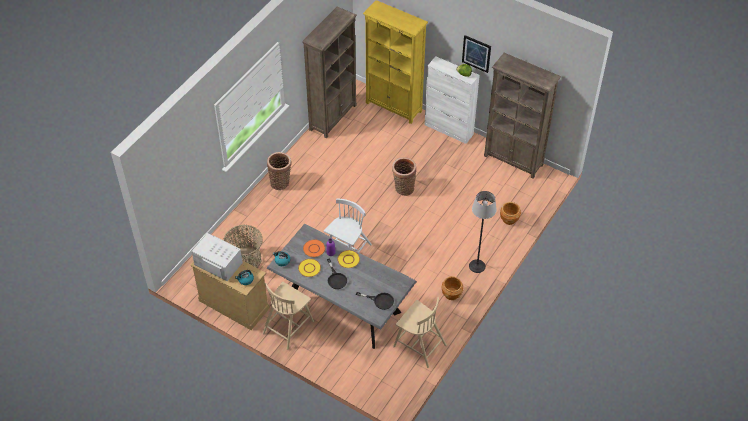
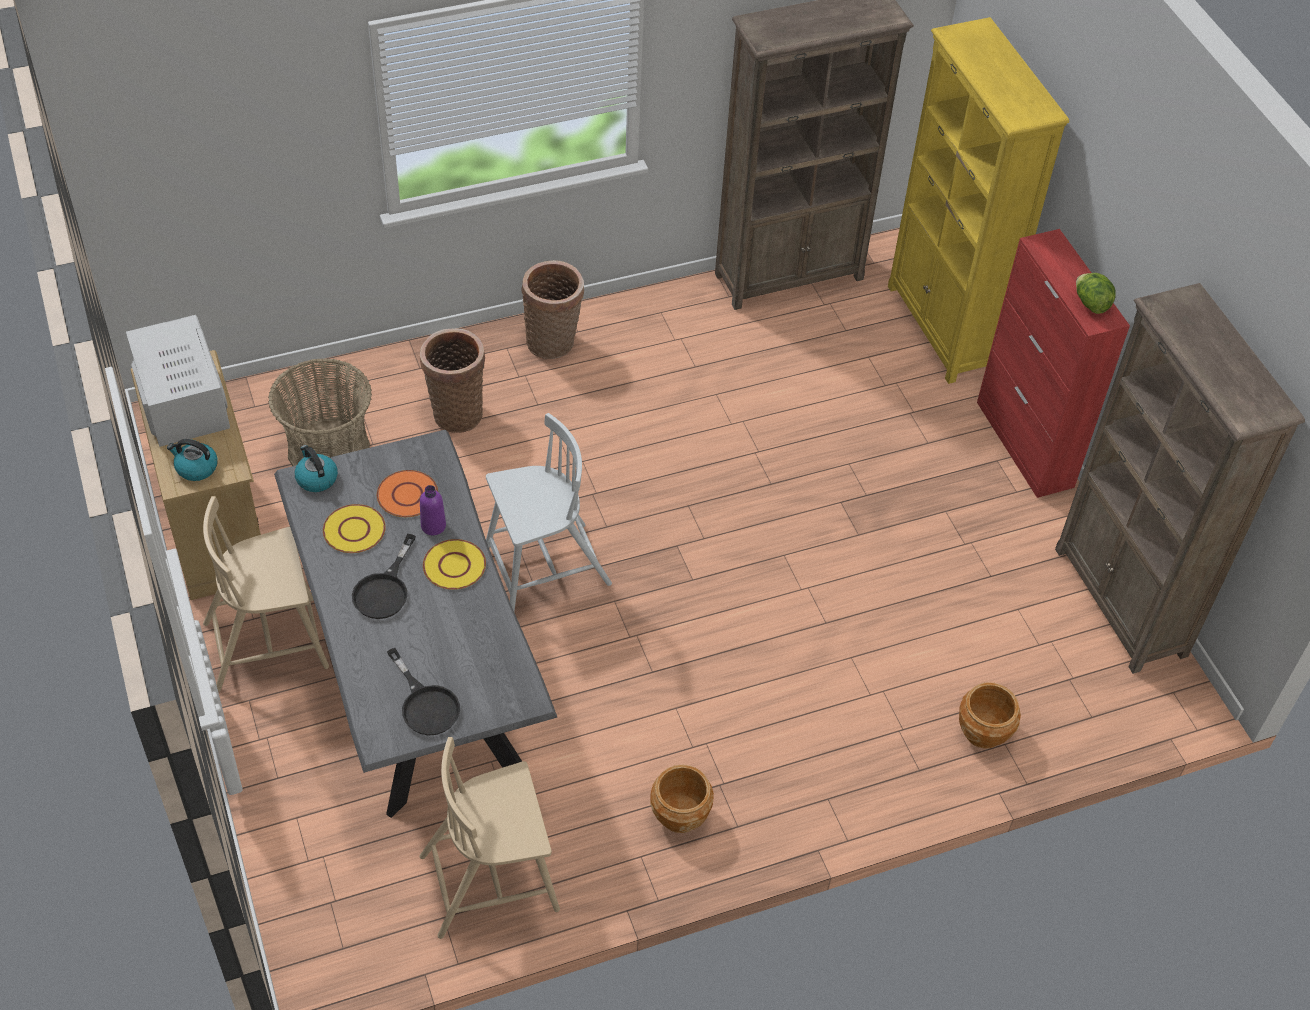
camera: 35 degrees right, 0 degrees up
basket [392,157,416,196] -> basket moved to [420,328,485,433]
beige chair [393,297,447,368] -> beige chair turned 90 degrees clockwise [420,737,560,939]
white cabinet [425,56,480,144] -> red cabinet [977,229,1130,498]
picture [462,35,491,73] -> none
floor lamp [469,191,497,273] -> none

